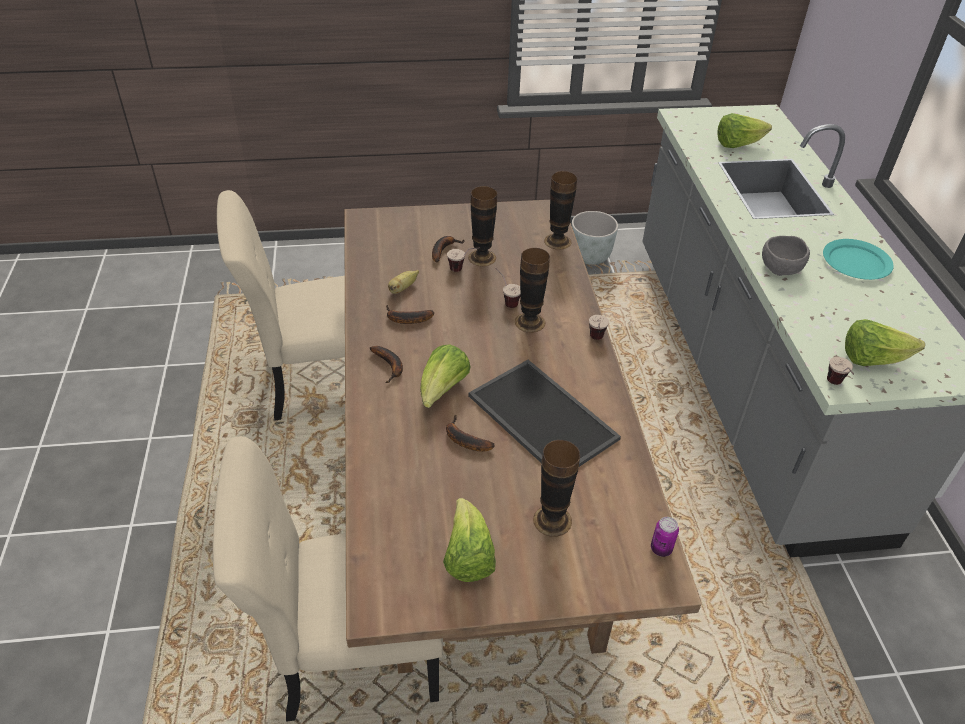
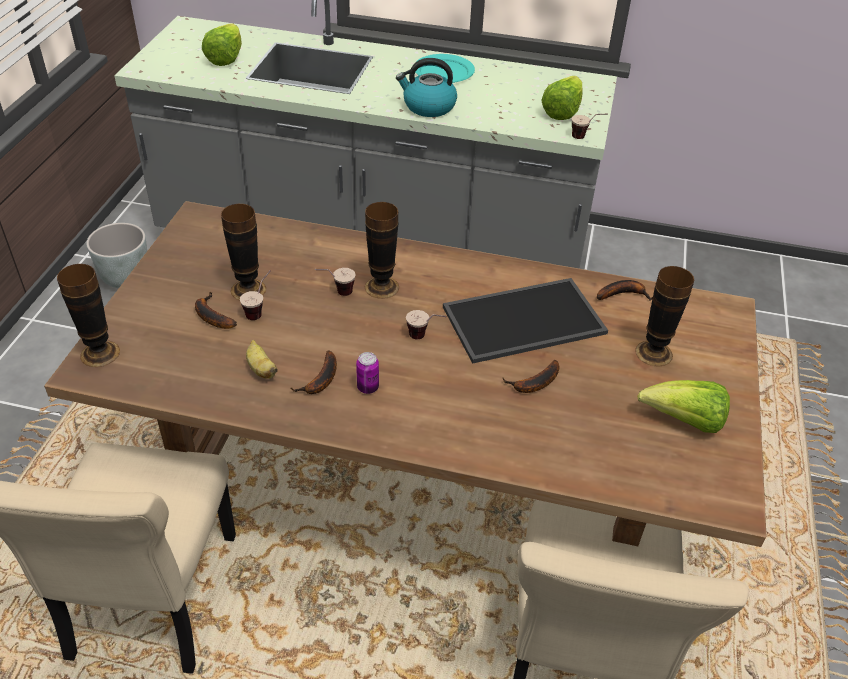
camera: 70 degrees left, 0 degrees up
banana [370,346,403,383] -> banana moved to [597,280,653,301]
lettuce [420,344,470,408] -> none
vase [544,171,577,250] -> vase moved to [57,264,120,367]
cup [589,315,609,340] -> cup moved to [406,310,446,339]
can [651,517,679,557] -> can moved to [356,352,379,394]
grey bowl [762,236,810,276] -> kettle [396,58,457,117]

